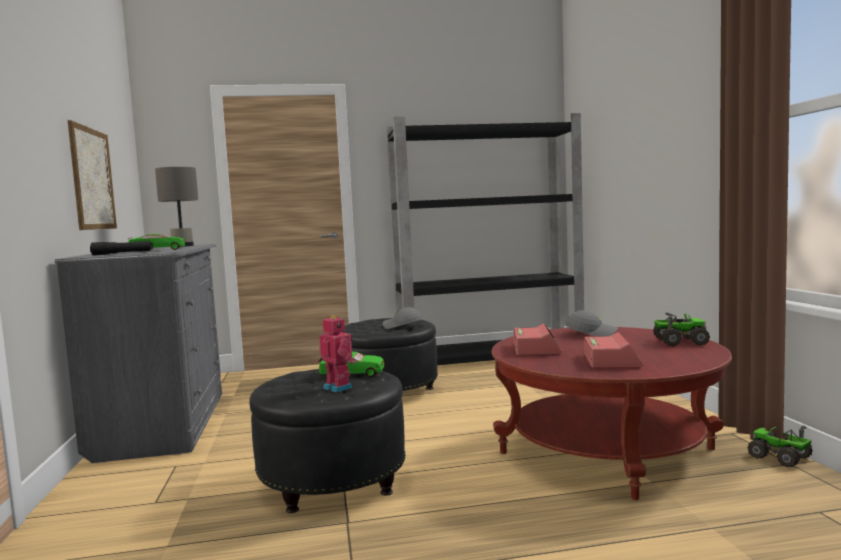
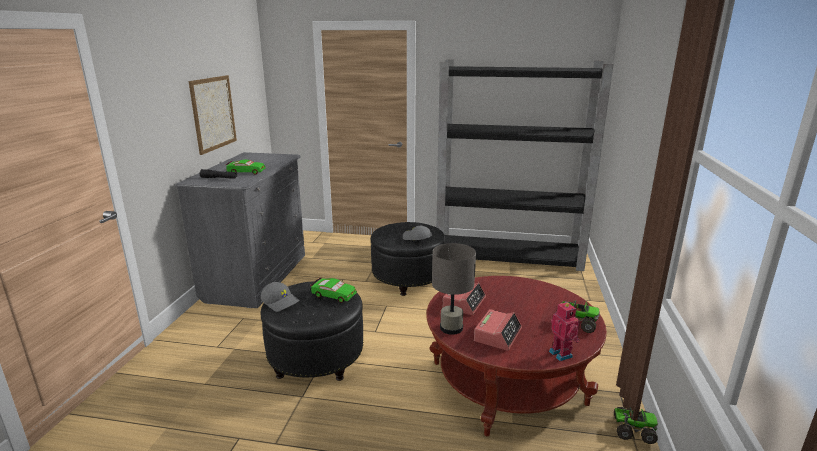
camera: 20 degrees right, 15 degrees up
grey table lamp [155,167,198,247] -> grey table lamp moved to [432,243,476,335]
toy robot [319,315,356,392] -> toy robot moved to [549,301,580,361]
grey cap [565,310,618,336] -> grey cap moved to [261,282,300,312]
toy truck [748,425,813,467] -> toy truck turned 120 degrees clockwise [614,407,658,444]

